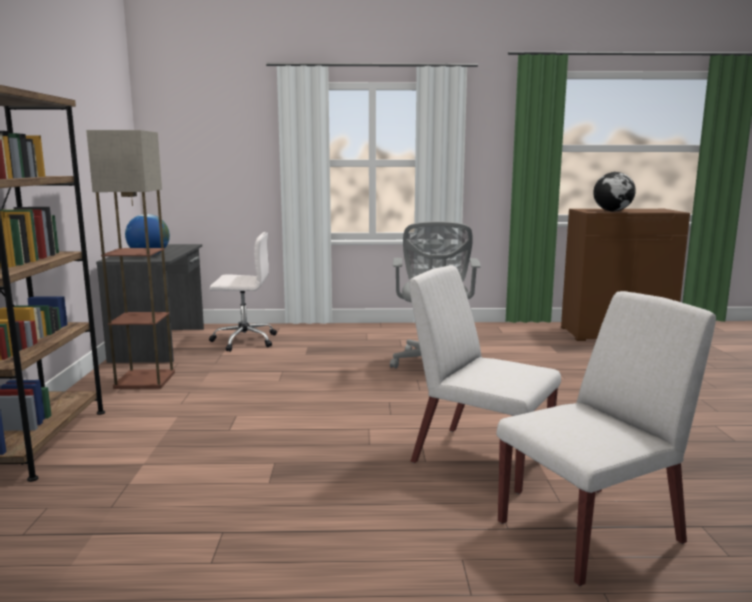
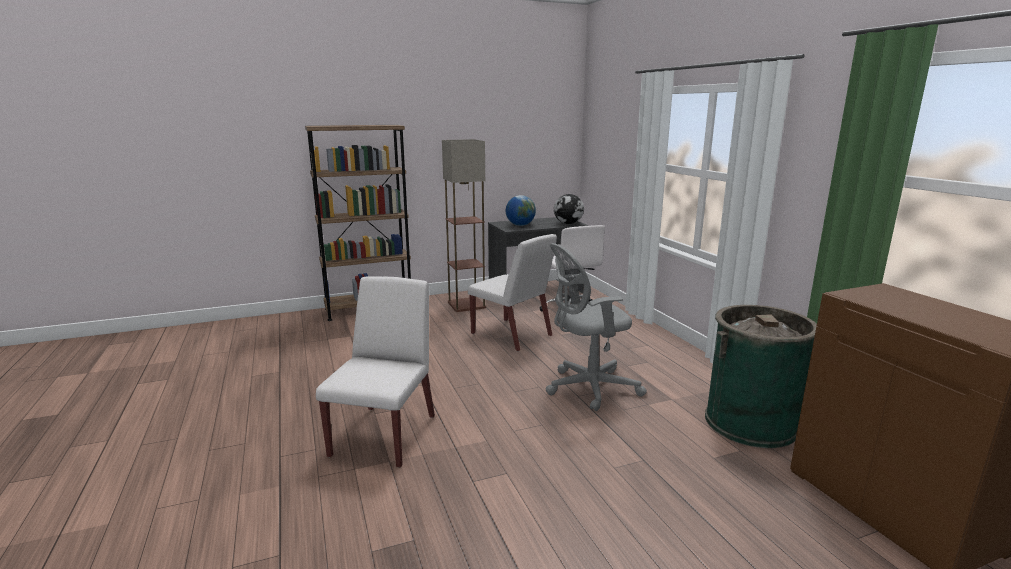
camera: 70 degrees right, 5 degrees up
white chair [496,291,716,586] -> white chair moved to [468,234,557,351]
globe [593,172,636,211] -> globe moved to [554,194,584,224]
none -> green trash can [705,305,817,448]

